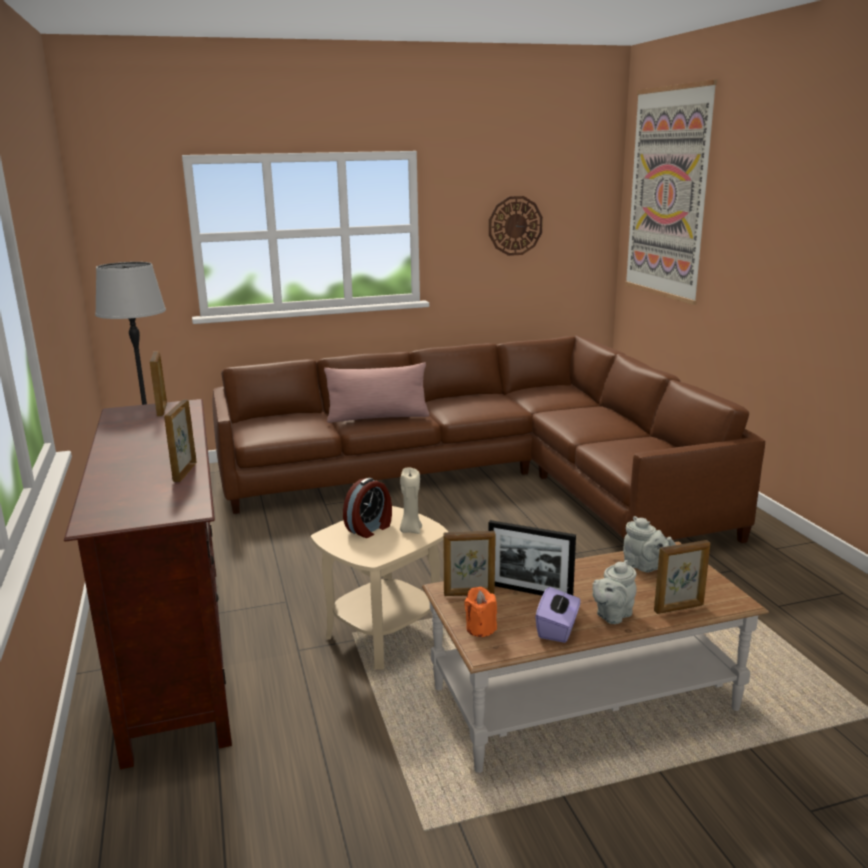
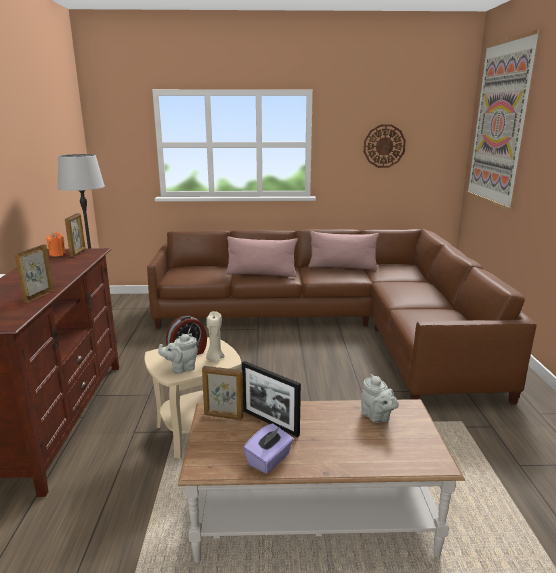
camera: 15 degrees right, 0 degrees up
orange candle [464,587,497,637] -> orange candle moved to [46,232,66,257]
grey teapot [593,560,637,624] -> grey teapot moved to [158,334,198,374]
picture frame [654,540,710,614] -> none
none -> pink pillow [308,231,379,270]

